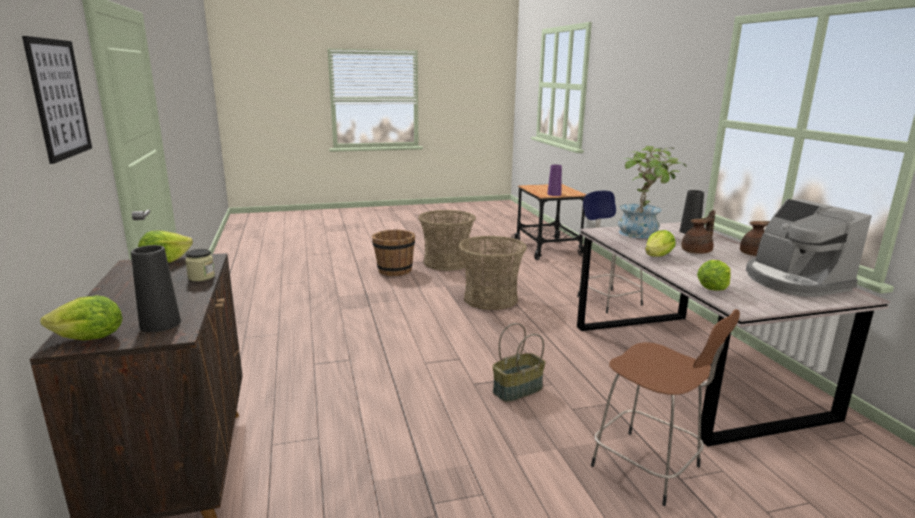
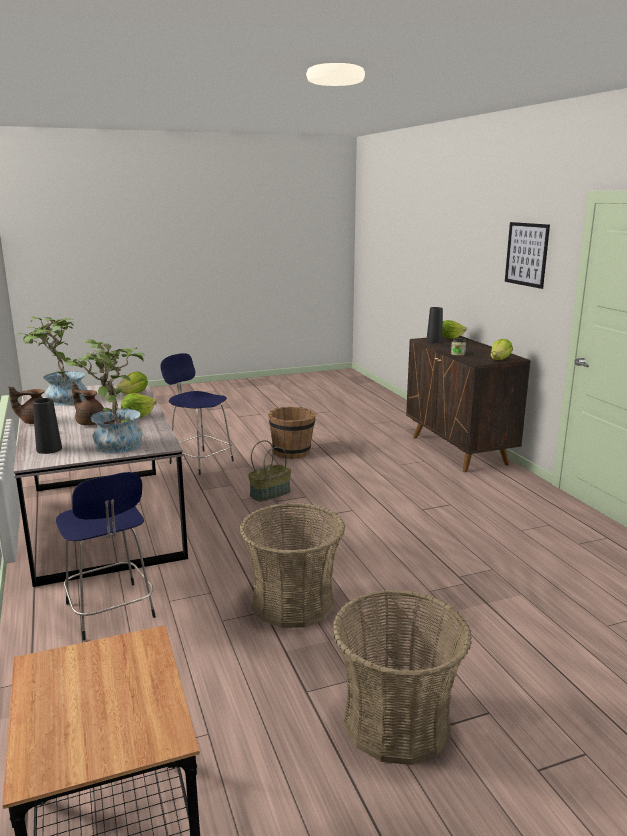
camera: 175 degrees right, 0 degrees up
brown bucket [372,229,415,276] -> brown bucket moved to [268,407,316,459]
purple vase [547,165,562,196] -> none
brown stool [591,309,740,506] -> blue stool [160,353,234,475]
brown teapot [681,210,715,254] -> brown teapot turned 75 degrees clockwise [71,382,105,426]
coffee machine [746,199,872,297] -> potted plant [17,316,87,406]

